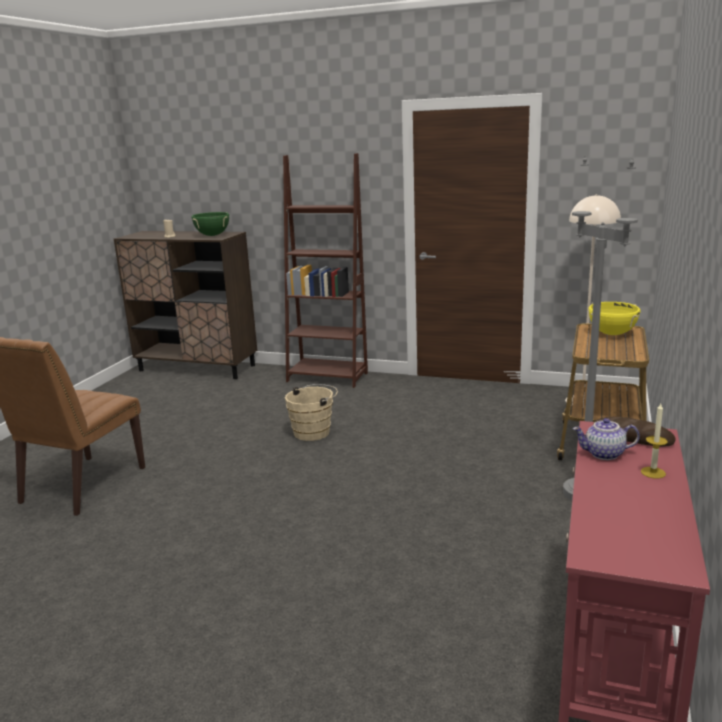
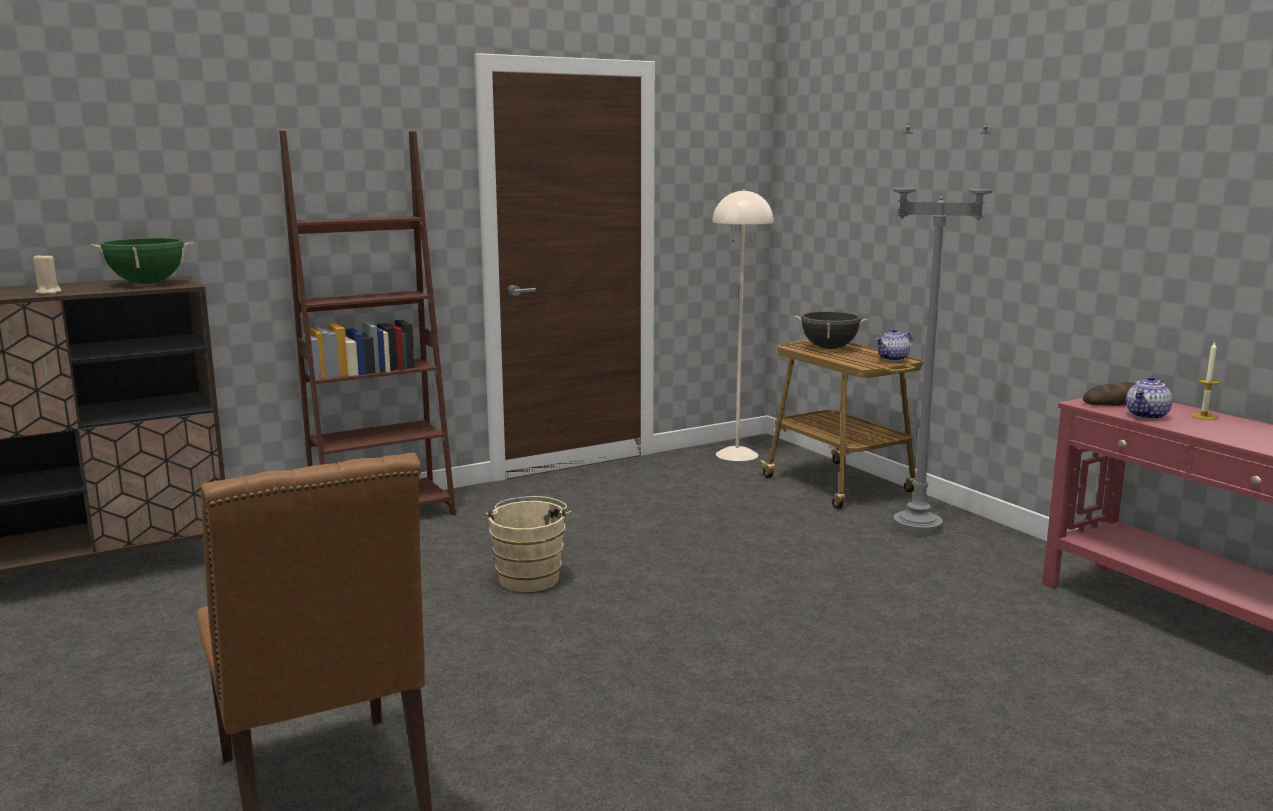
camera: 50 degrees left, 5 degrees down
yellow cooking pot [588,302,640,335] -> black cooking pot [794,311,868,349]
none -> teapot [876,328,913,361]

